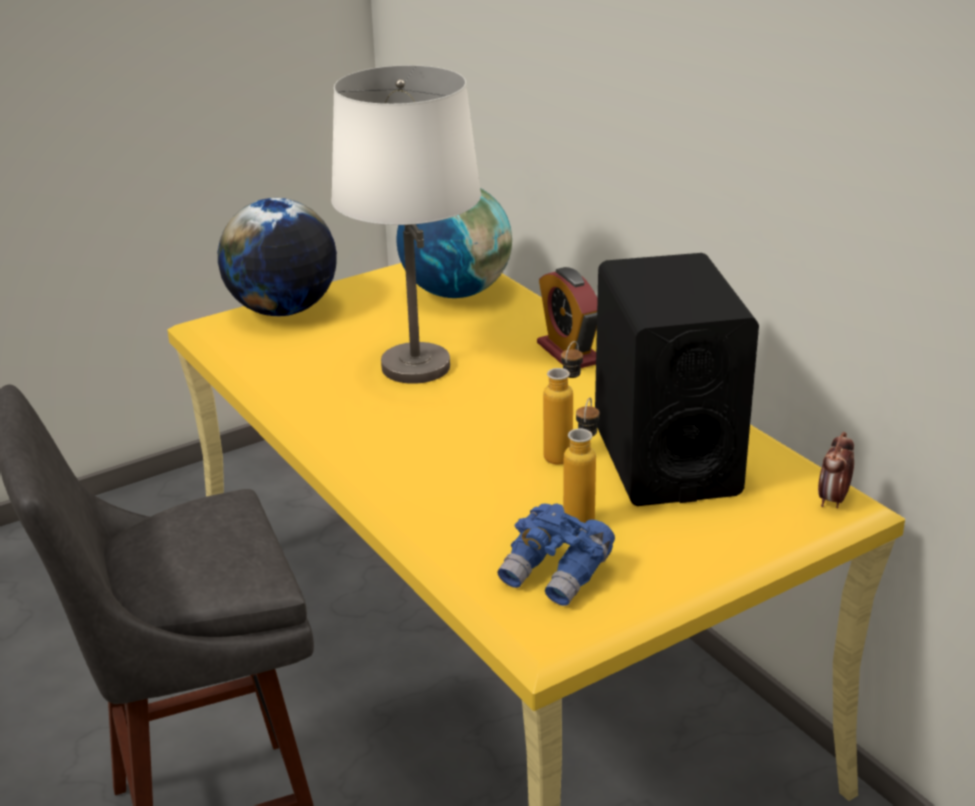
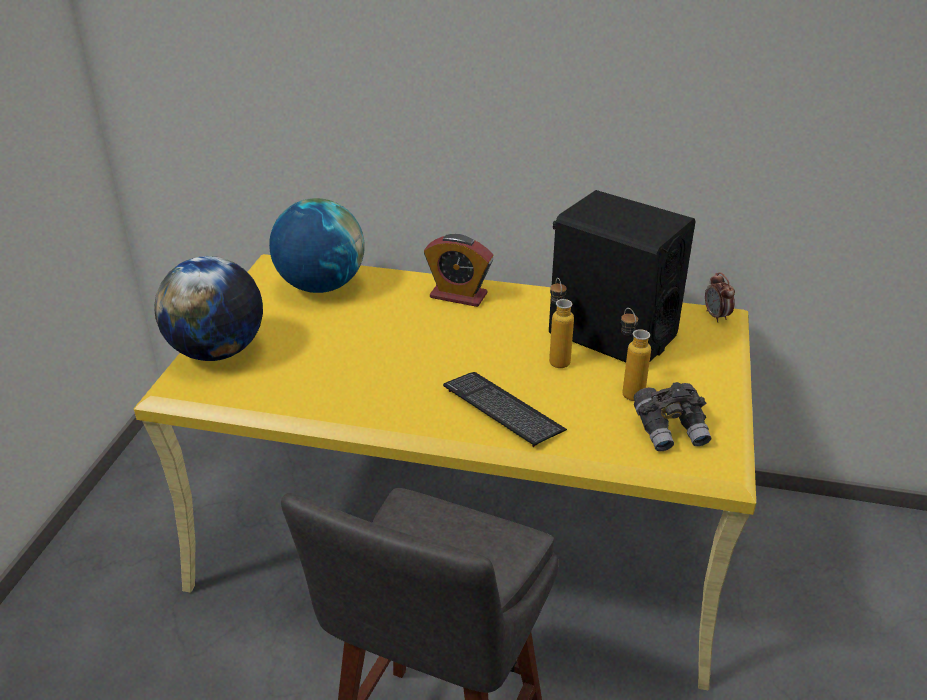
camera: 45 degrees left, 5 degrees up
white table lamp [331,65,481,384] -> none
blue binoculars [497,503,615,606] -> grey binoculars [634,382,711,451]
none -> keyboard [443,372,567,447]

